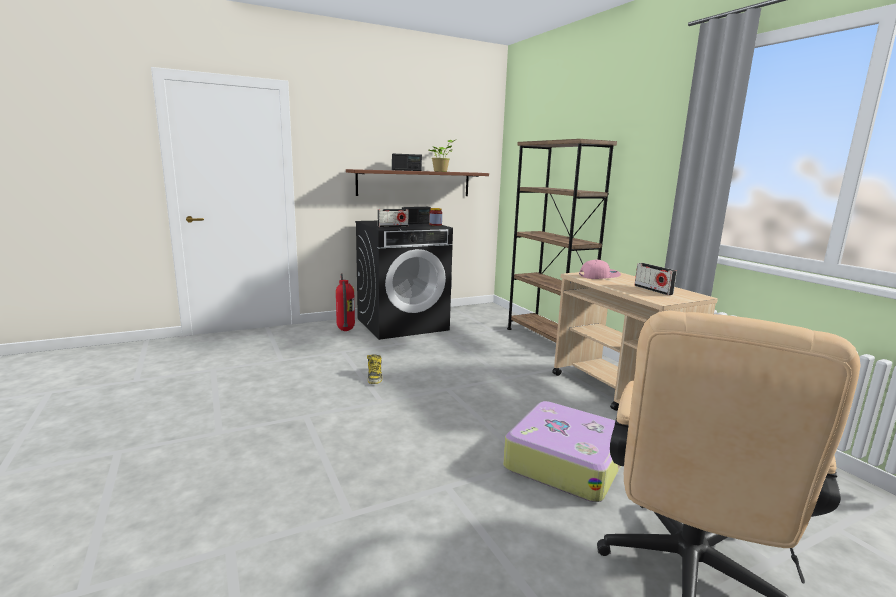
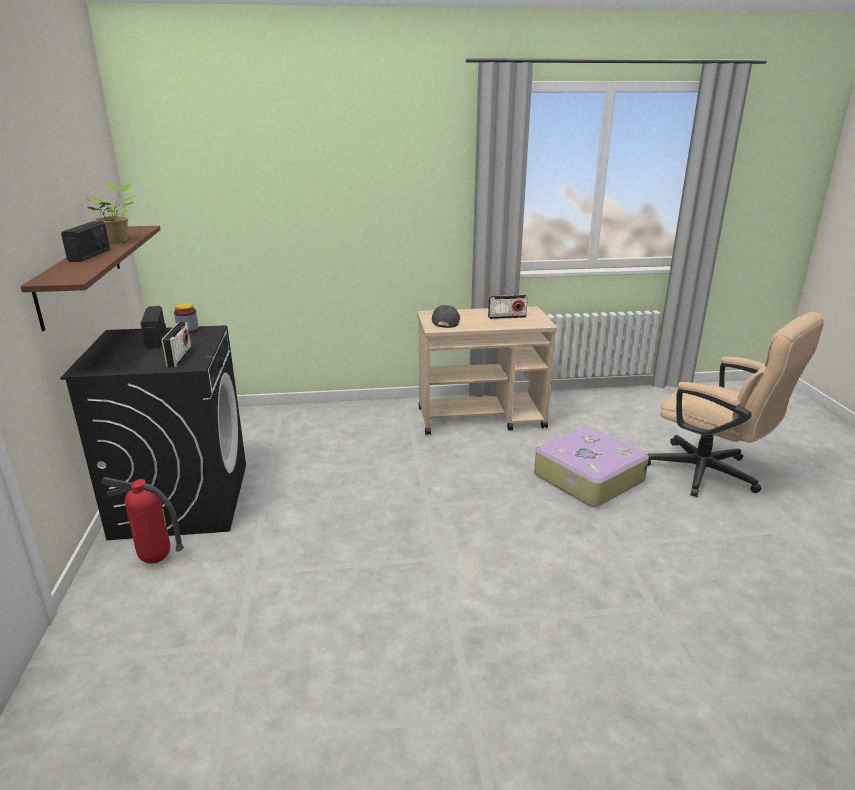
camera: 70 degrees left, 10 degrees up
boot [367,355,382,384] -> none
brown bookcase [507,139,617,342] -> none
pink cap [579,260,621,279] -> grey cap [432,305,460,328]

